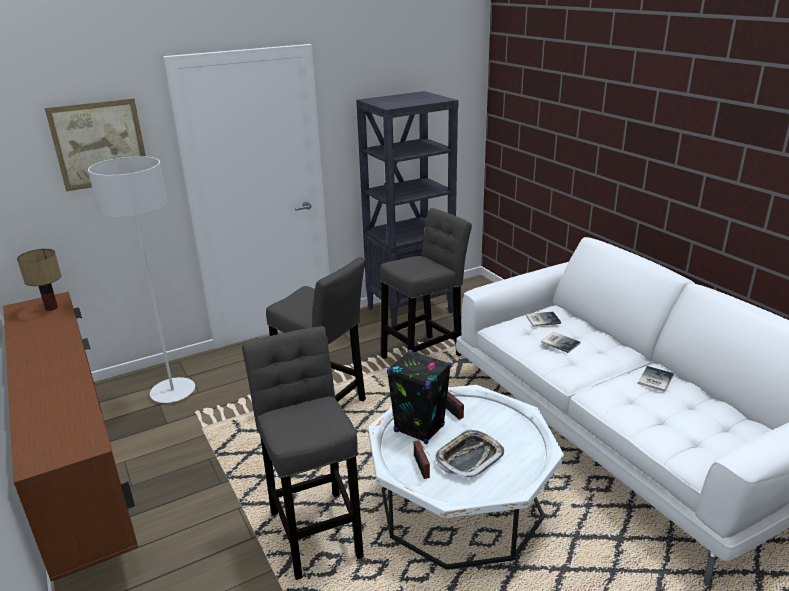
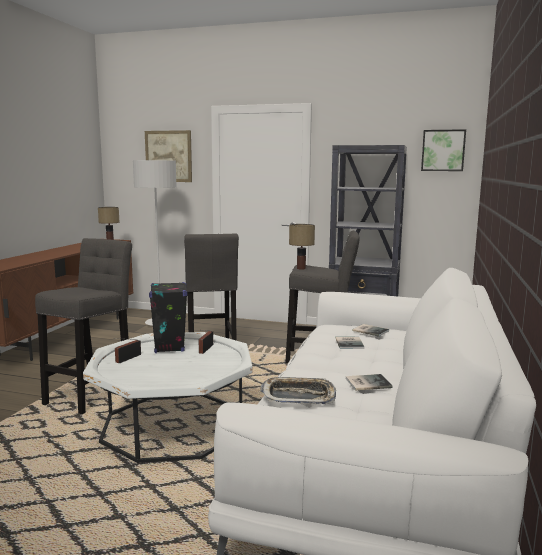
camera: 45 degrees right, 15 degrees down
tray [435,429,504,479] -> tray moved to [260,377,336,404]
none -> table lamp [289,224,315,270]
none -> picture [421,129,466,171]

